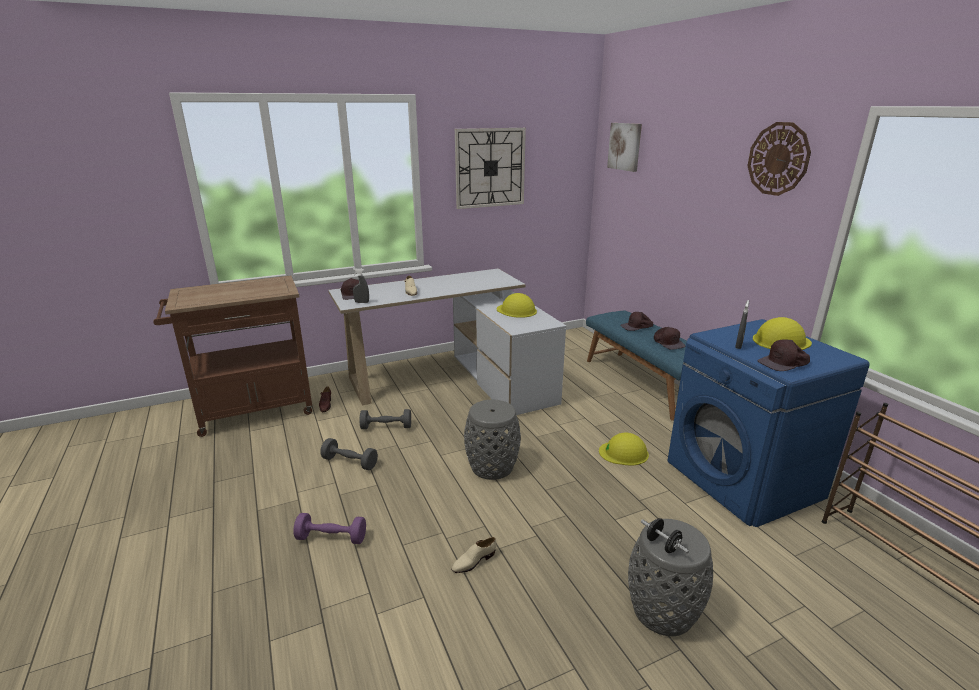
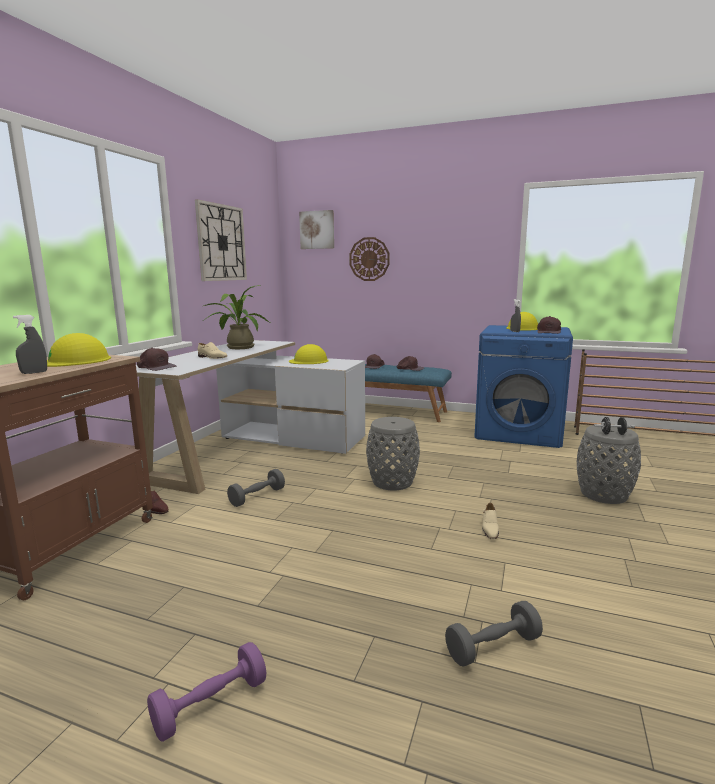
camera: 45 degrees left, 10 degrees down
purple dumbbell [293,513,366,544] -> purple dumbbell moved to [147,642,266,742]
grey dumbbell [320,438,378,470] -> grey dumbbell moved to [445,601,543,667]
grey spray bottle [353,268,369,303] -> grey spray bottle moved to [13,315,47,374]
yellow hard hat [599,433,649,465] -> yellow hard hat moved to [47,333,111,367]
wall clock [748,122,811,196] -> wall clock moved to [349,237,390,281]
none -> potted plant [204,285,270,349]

